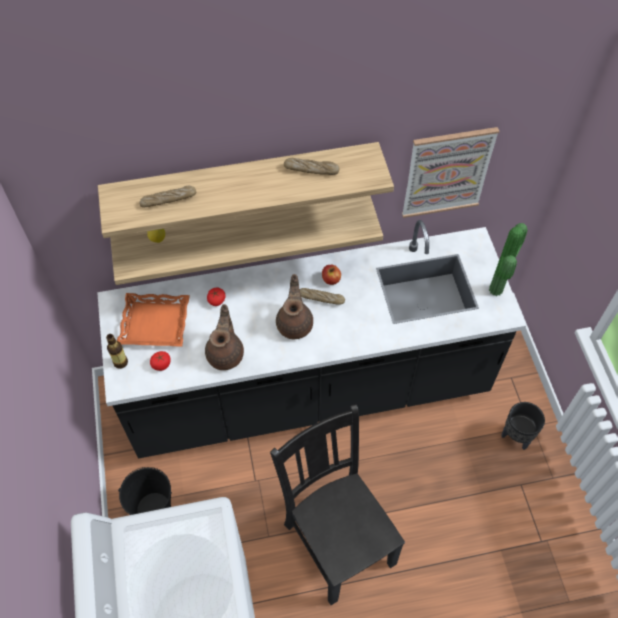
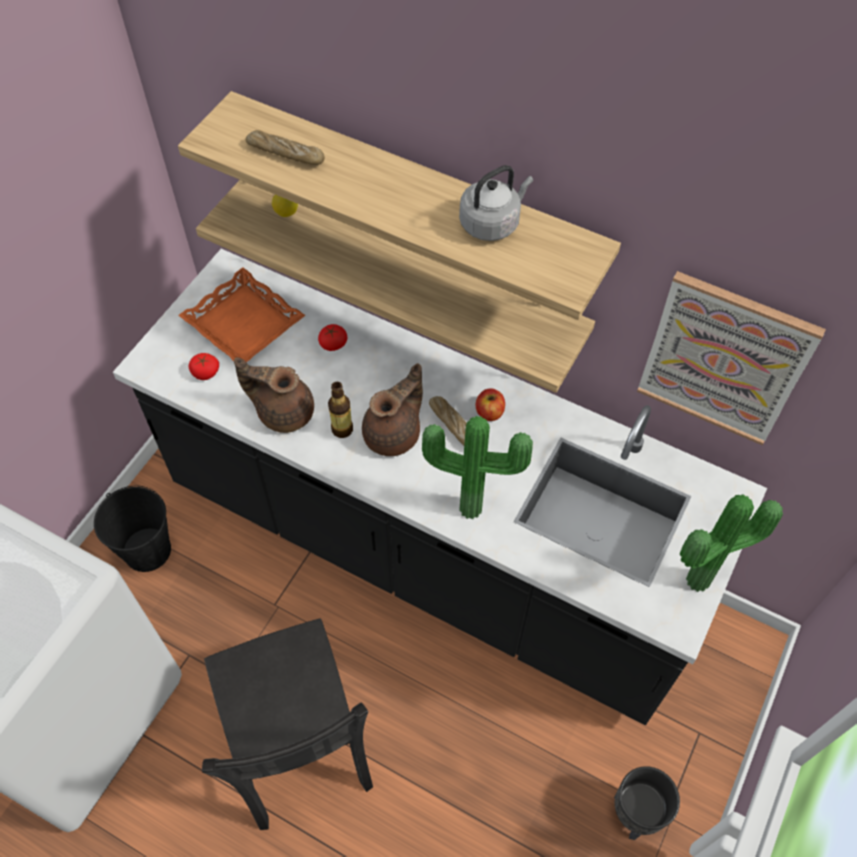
camera: 40 degrees right, 0 degrees up
bottle [106,334,128,369] -> bottle moved to [328,382,353,438]
brown teapot [205,304,244,370] -> brown teapot turned 120 degrees counterclockwise [234,357,314,433]
black chair [270,404,405,605] -> black chair turned 150 degrees clockwise [202,618,373,830]
bread [284,158,339,175] -> grey kettle [459,165,533,241]
none -> potted plant [422,416,533,519]

